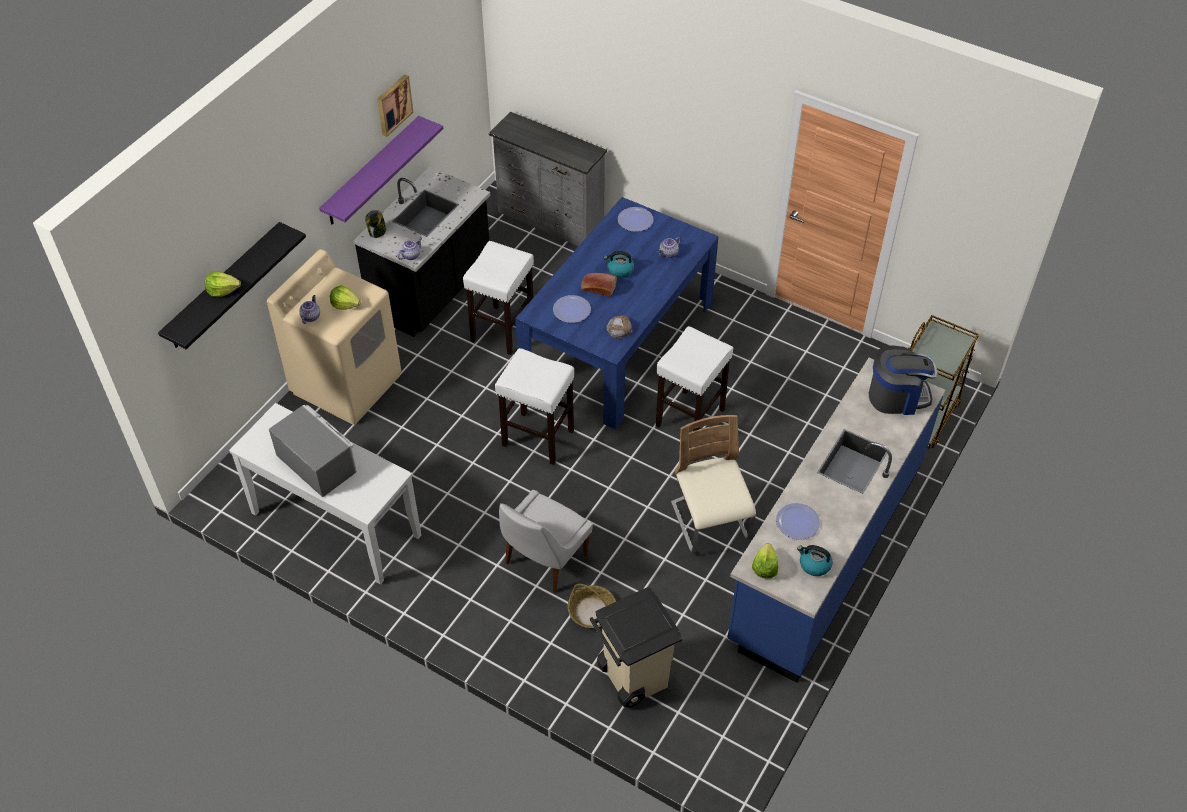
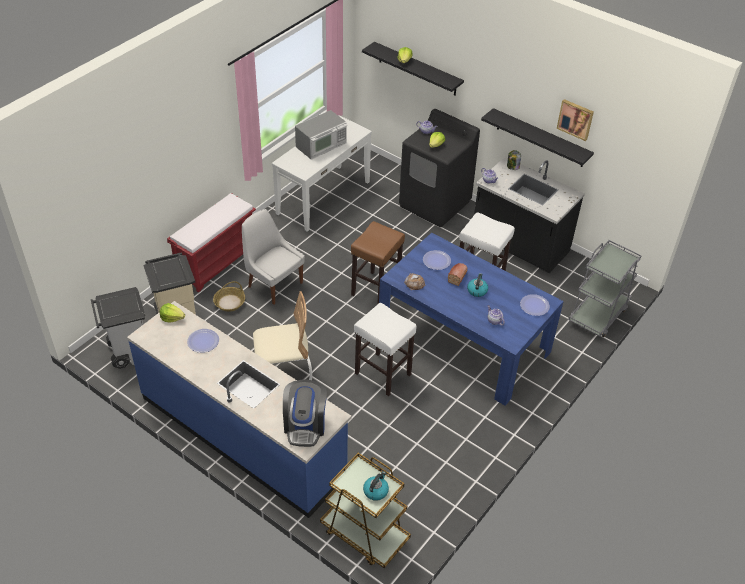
camera: 95 degrees right, 5 degrees down
beige washing machine [267,249,401,425] -> black washing machine [399,109,480,227]
purple shelf [319,116,443,224] -> black shelf [481,108,594,167]
grey dresser [489,112,607,246] -> grey cart [568,240,642,337]
white stool [495,348,574,465] -> brown stool [351,221,405,304]
kettle [797,545,833,576] -> kettle moved to [363,471,389,501]
none -> grey trash can [91,287,145,369]
none -> red bench [167,193,256,293]

